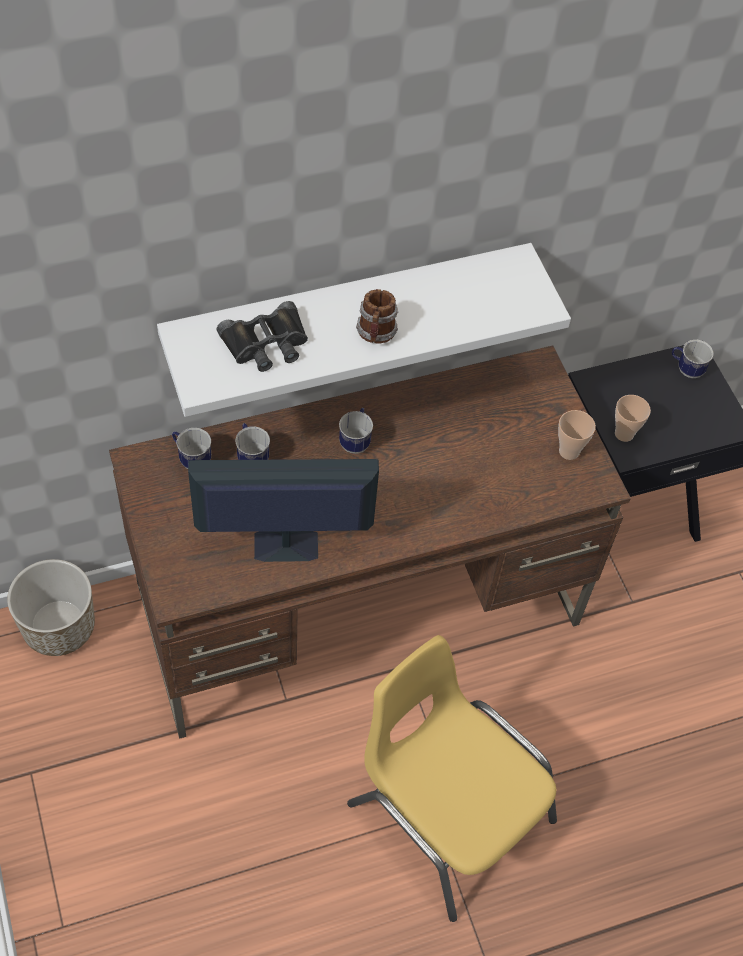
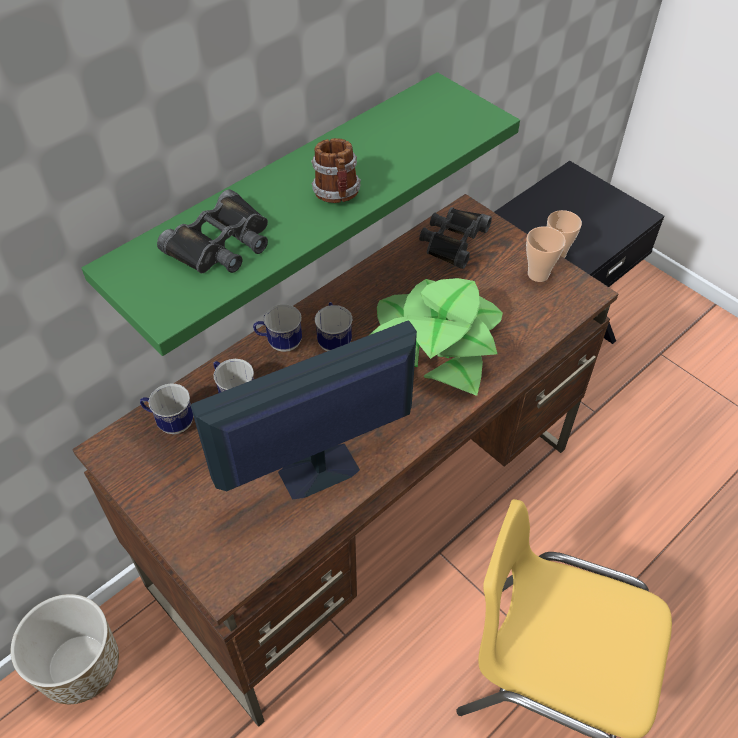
camera: 20 degrees left, 5 degrees down
white shelf [157,243,571,417] -> green shelf [82,72,520,356]
mug [672,340,714,378] -> mug moved to [253,304,302,352]
none -> potted plant [368,278,503,396]
none -> black binoculars [419,207,492,269]

